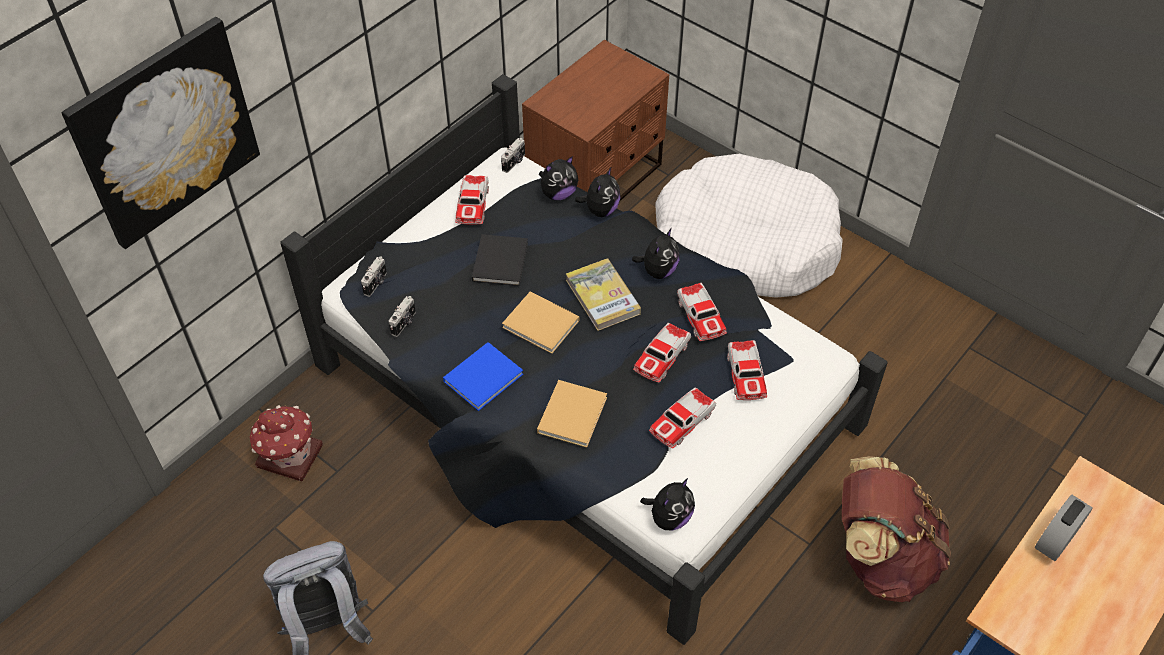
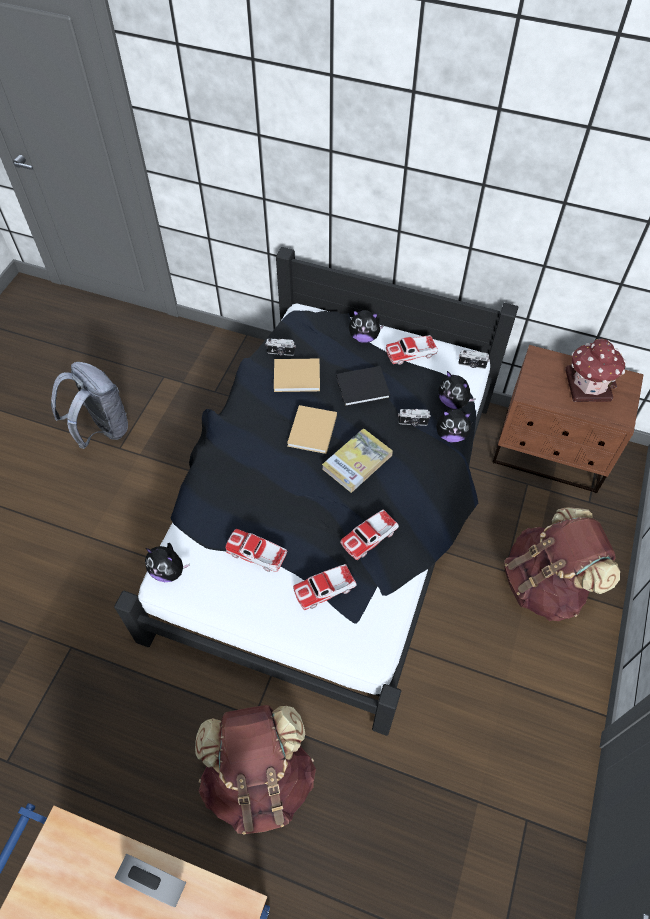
camera: 70 degrees right, 5 degrees up
picture [61,17,260,249] -> none
toy house [250,405,323,481] -> toy house moved to [565,339,626,402]
camera [361,256,387,297] -> camera moved to [398,409,431,426]
blue book [443,342,523,411] -> none
beige book [537,380,607,448] -> beige book moved to [274,358,320,392]
plush toy [632,228,680,279] -> plush toy moved to [349,310,384,343]
toy car [633,323,691,383] -> none
white dog bed [655,154,843,298] -> brown backpack [504,507,620,621]

